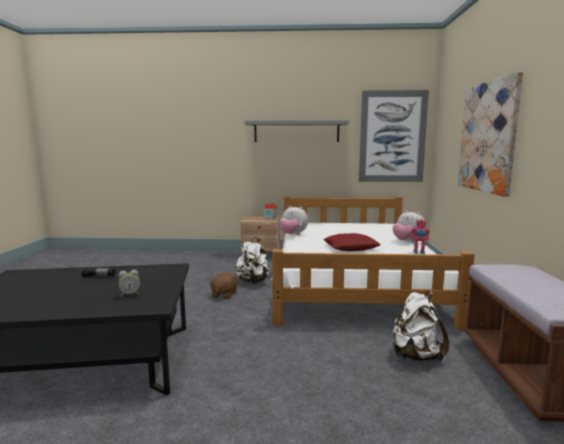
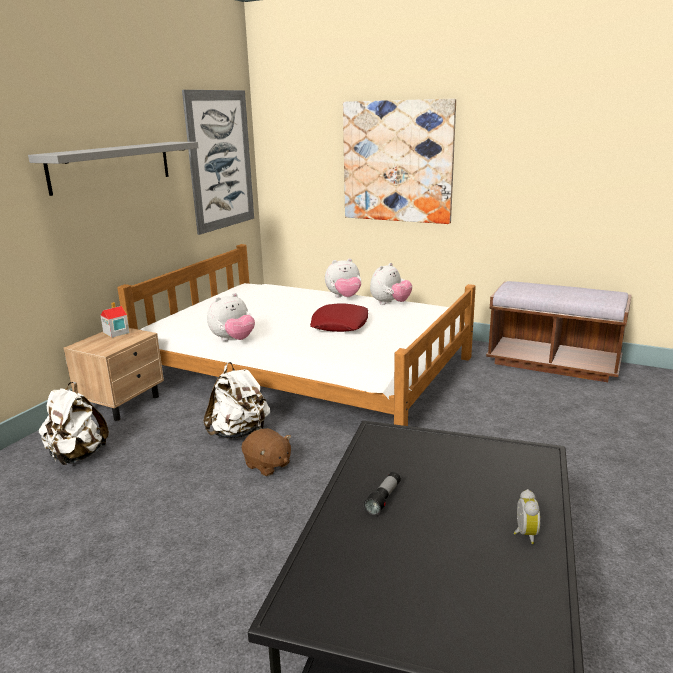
camera: 65 degrees left, 10 degrees up
alarm clock [118,270,140,297] -> alarm clock moved to [514,489,540,544]
white backpack [391,291,449,361] -> white backpack moved to [39,382,109,465]
toy robot [411,219,430,254] -> plush toy [370,263,412,305]

